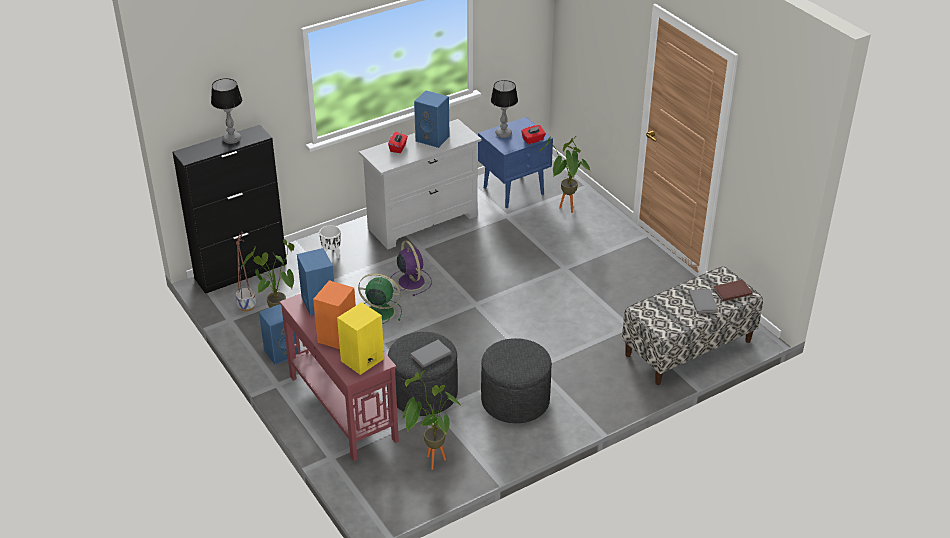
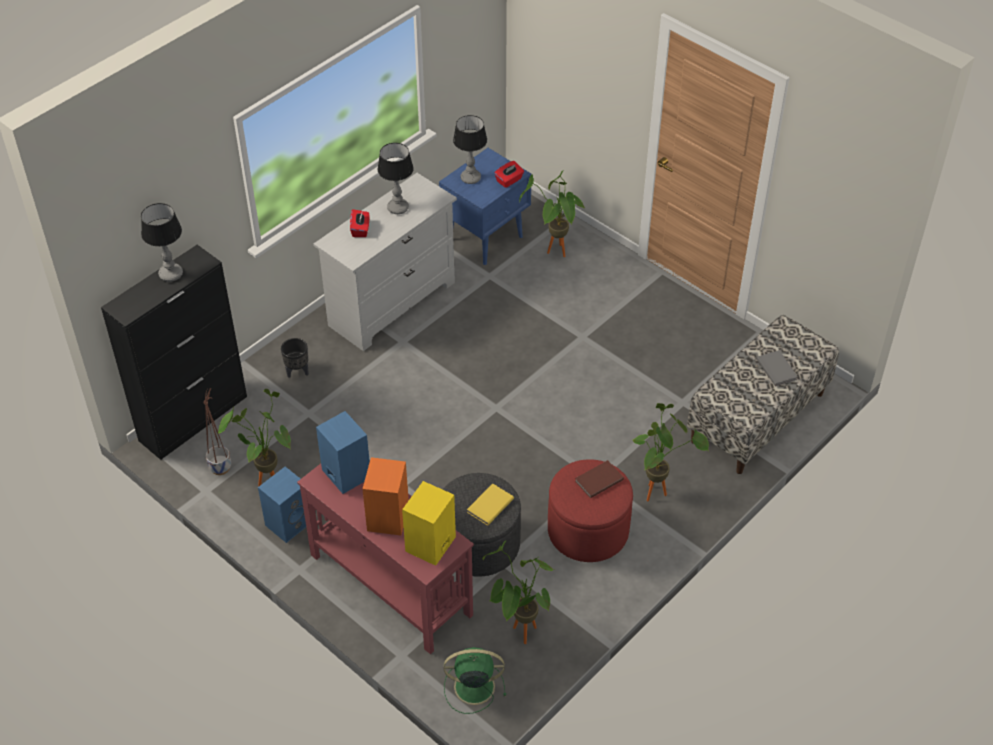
camera: 15 degrees left, 10 degrees up
white planter [319,225,341,258] -> black planter [281,338,309,378]
green fan [358,273,402,324] -> green fan moved to [444,647,506,714]
purple fan [389,240,432,296] -> none
grey book [411,340,451,368] -> yellow book [467,483,514,526]
blue speaker [414,90,450,148] -> table lamp [377,143,414,214]
grey ottoman [481,338,552,423] -> red ottoman [548,459,633,562]
brown book [713,280,753,301] -> brown book moved to [575,460,624,498]
none -> potted plant [633,403,709,501]

